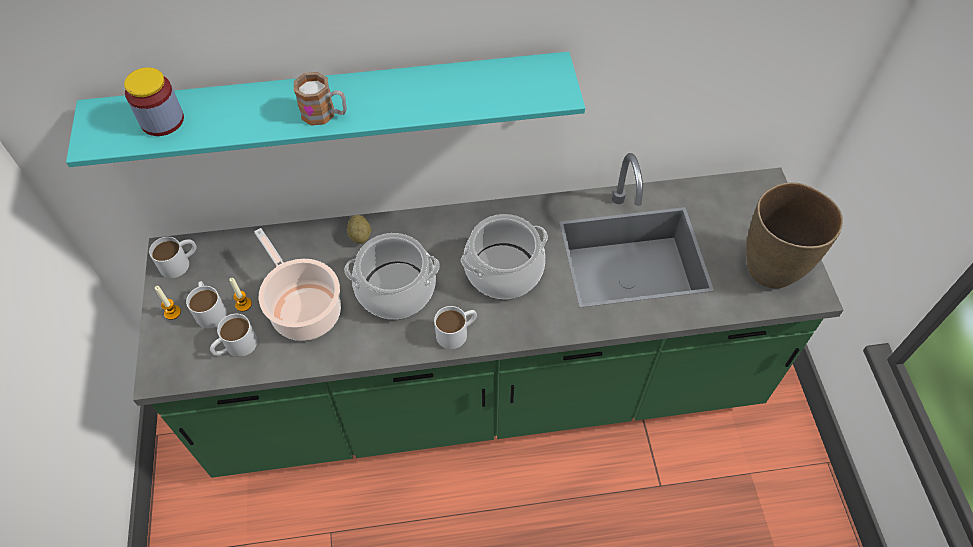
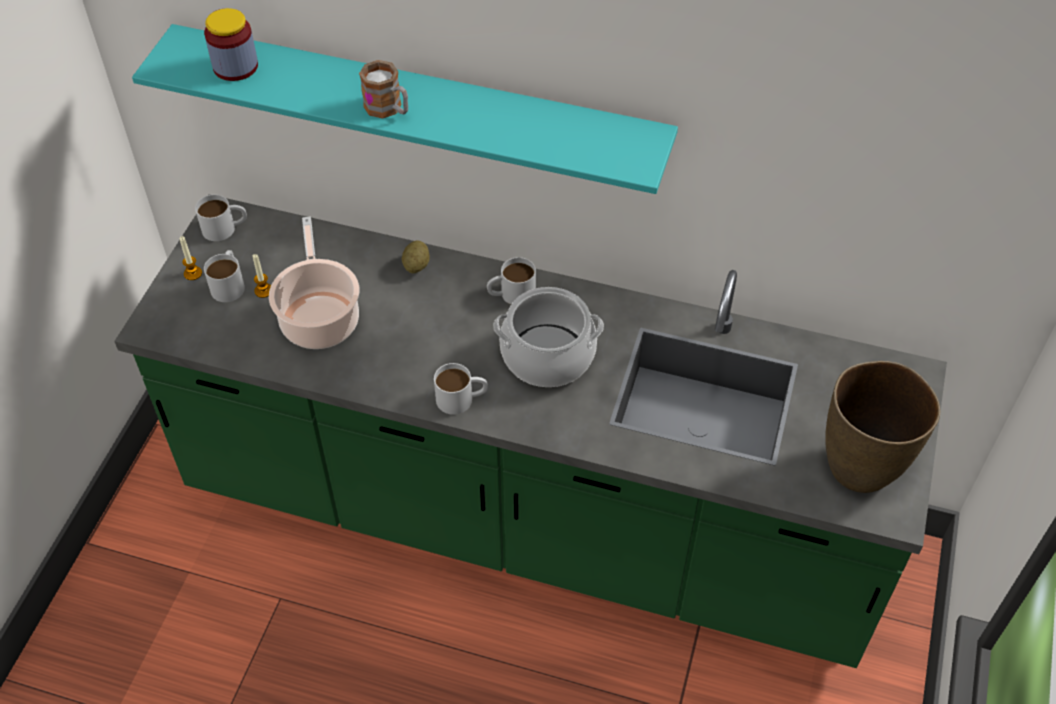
camera: 25 degrees right, 5 degrees down
white mug [210,314,257,357] -> white mug moved to [487,257,536,304]
cooking pot [344,233,440,319] -> none

